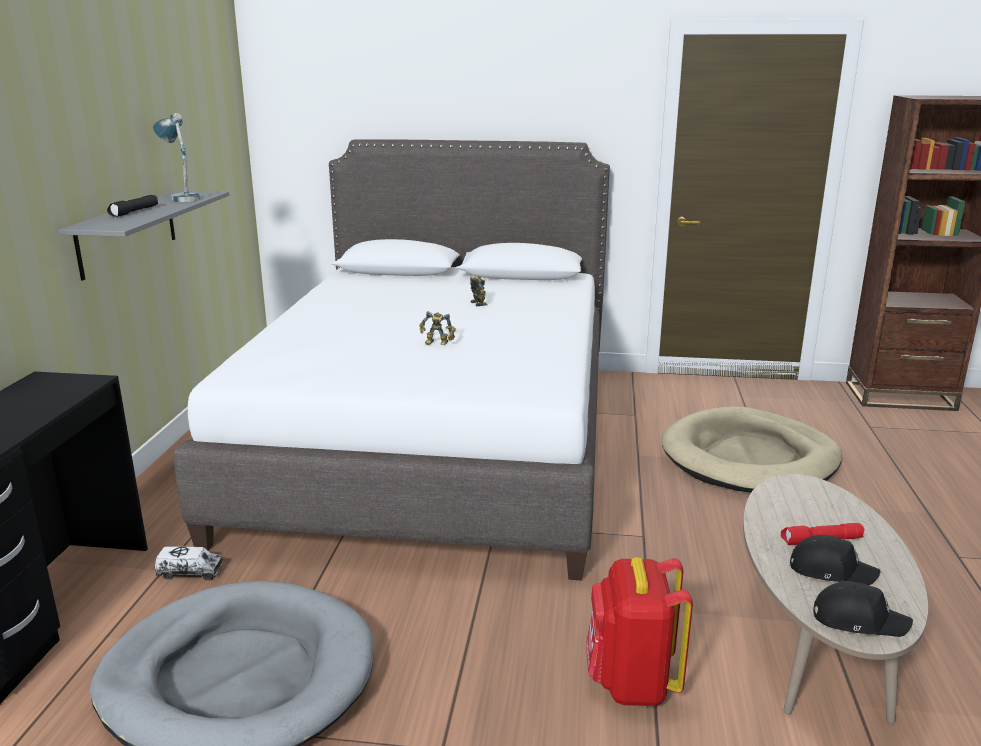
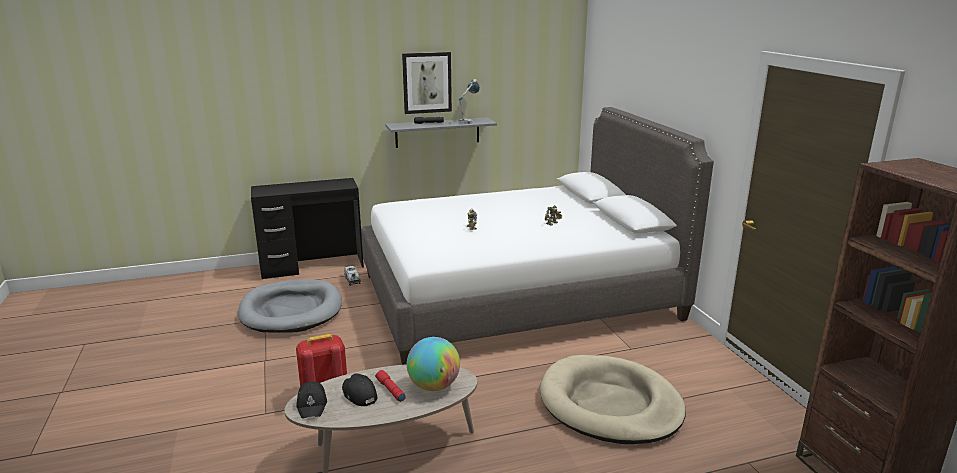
camera: 65 degrees right, 0 degrees up
black cap [790,535,881,585] -> black cap turned 150 degrees clockwise [342,373,378,406]
none -> picture [402,52,452,114]
none -> globe [407,337,460,391]

